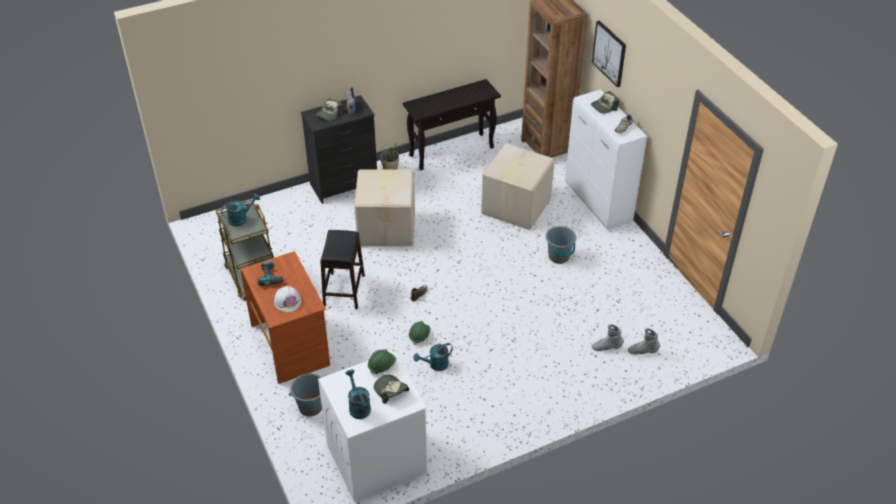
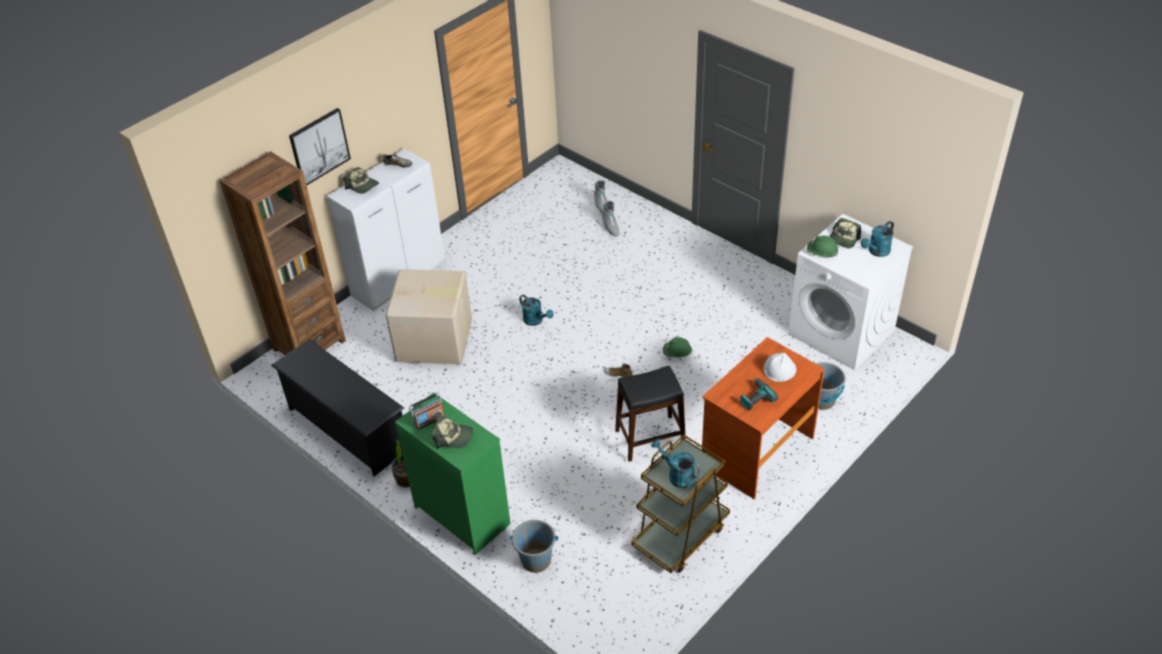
camera: 110 degrees left, 0 degrees up
black dresser [301,95,377,204] -> green dresser [395,392,511,555]
cardboard box [354,170,415,246] -> none
black console table [403,79,501,170] -> black shoe rack [271,339,404,477]
turquoise watering can [413,343,453,371] -> turquoise watering can moved to [519,295,554,326]
grey bucket [546,226,577,264] -> grey bucket moved to [510,520,558,573]

